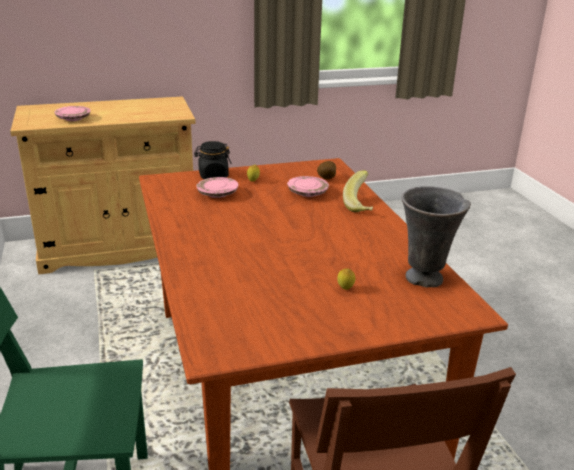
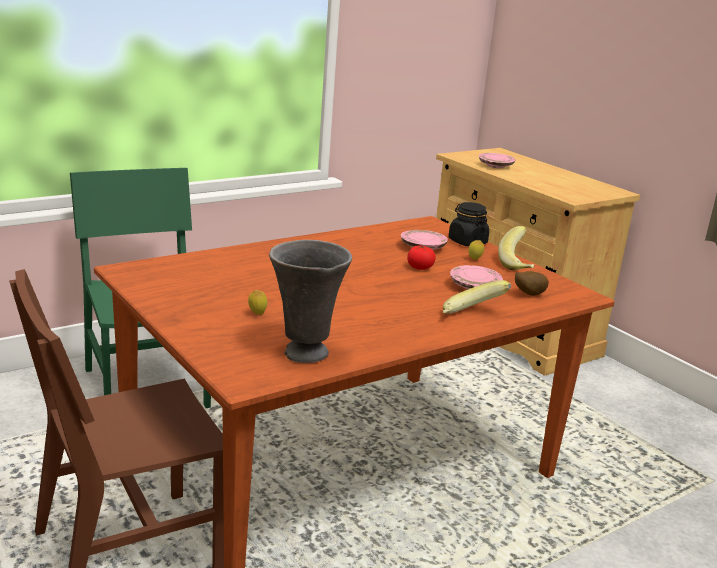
camera: 70 degrees right, 5 degrees down
none -> tomato [407,245,436,270]
none -> banana [498,226,534,270]

